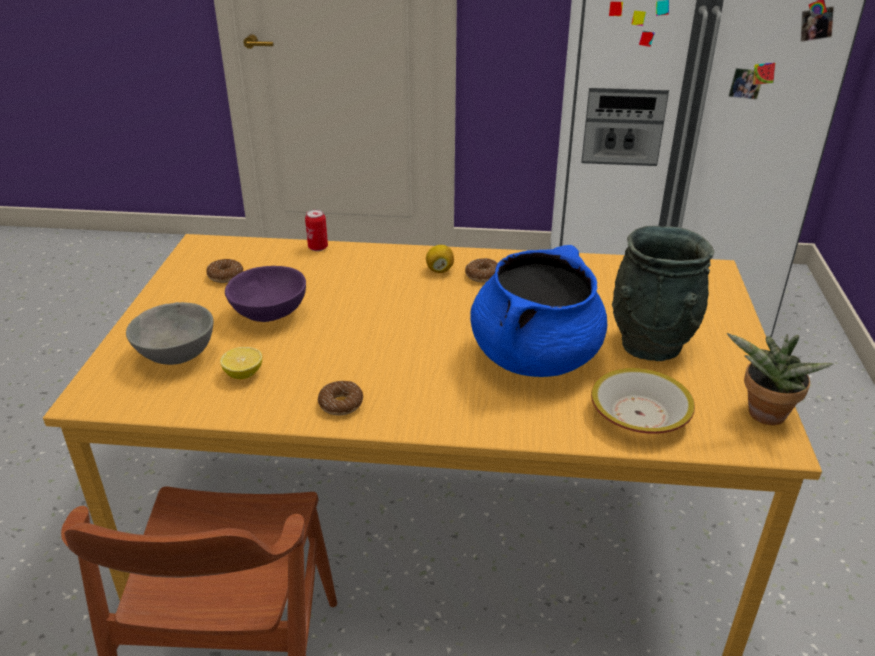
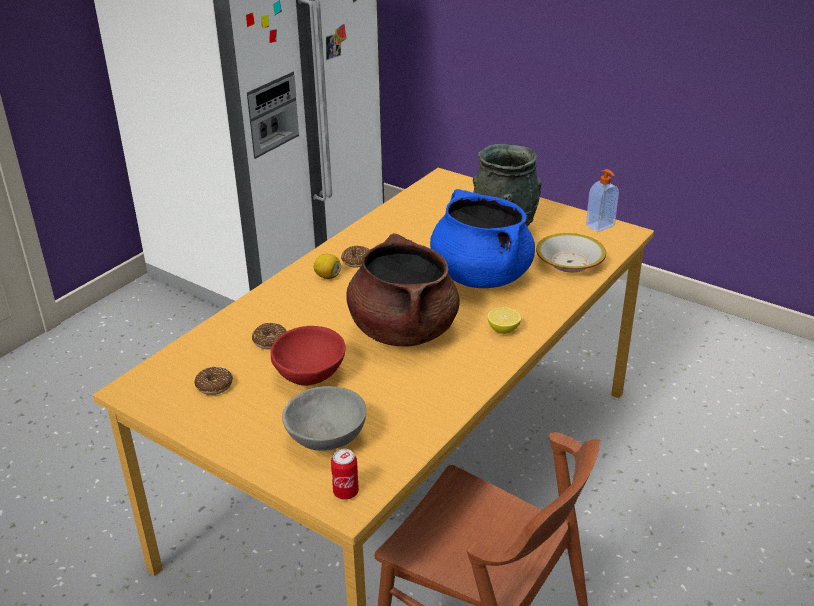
camera: 60 degrees left, 0 degrees up
lemon [220,347,262,379] -> lemon moved to [487,307,521,334]
purple bowl [225,266,306,322] -> red bowl [271,326,346,386]
can [305,209,328,251] -> can moved to [331,449,359,500]
donut [318,381,363,416] -> donut moved to [252,323,287,349]
potted plant [727,333,833,425] -> soap dispenser [586,169,619,232]
none -> brown cooking pot [347,233,460,347]

